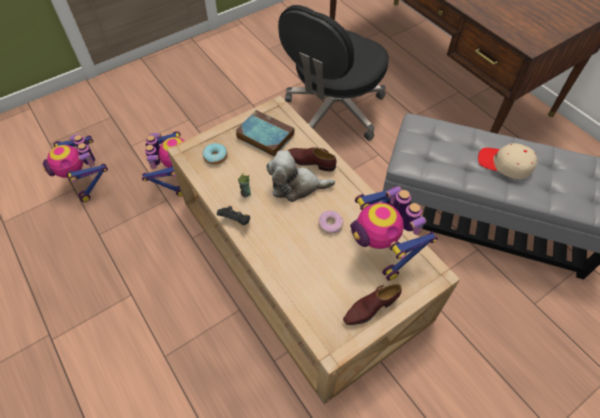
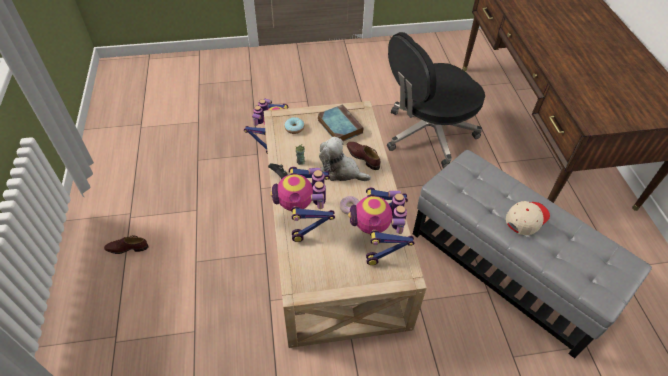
camera: 25 degrees right, 5 degrees down
toy robot [43,133,108,202] -> toy robot moved to [270,167,335,242]
brown shoe [343,284,402,325] -> brown shoe moved to [104,235,149,254]
beige cap [478,143,537,179] -> beige cap turned 90 degrees clockwise [506,201,550,235]

